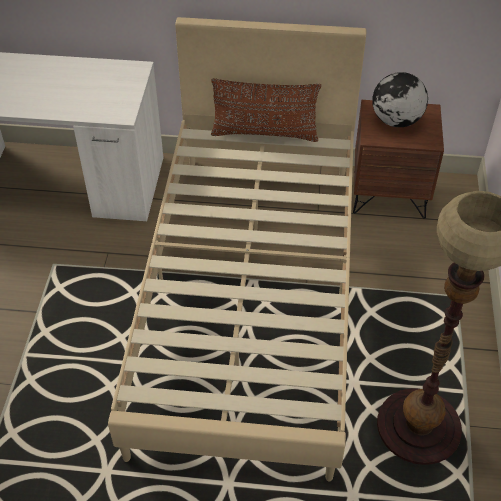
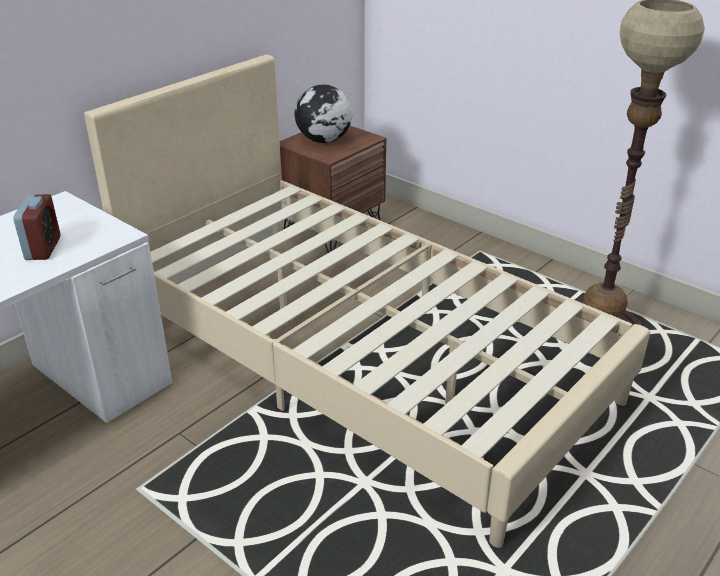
camera: 55 degrees left, 15 degrees down
brown pillow [211,78,321,142] -> none
none -> alarm clock [13,194,60,260]

